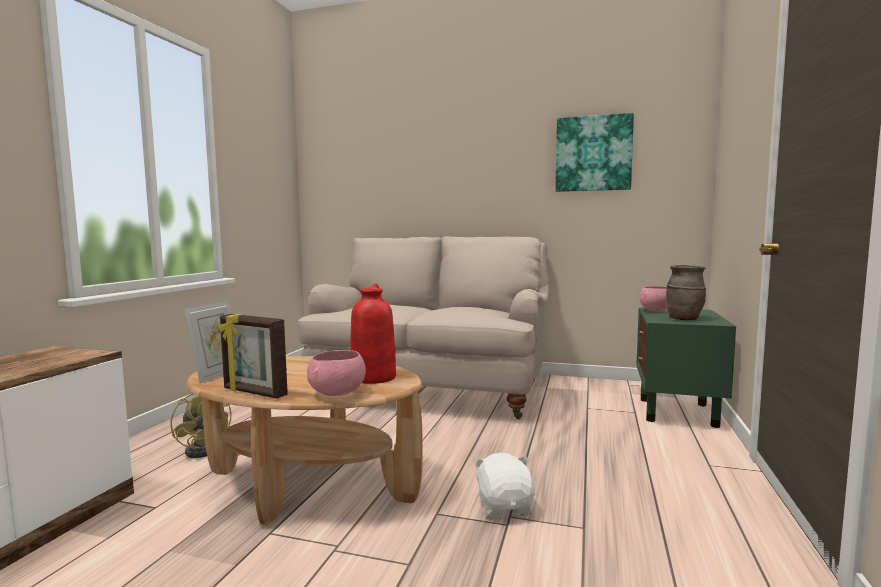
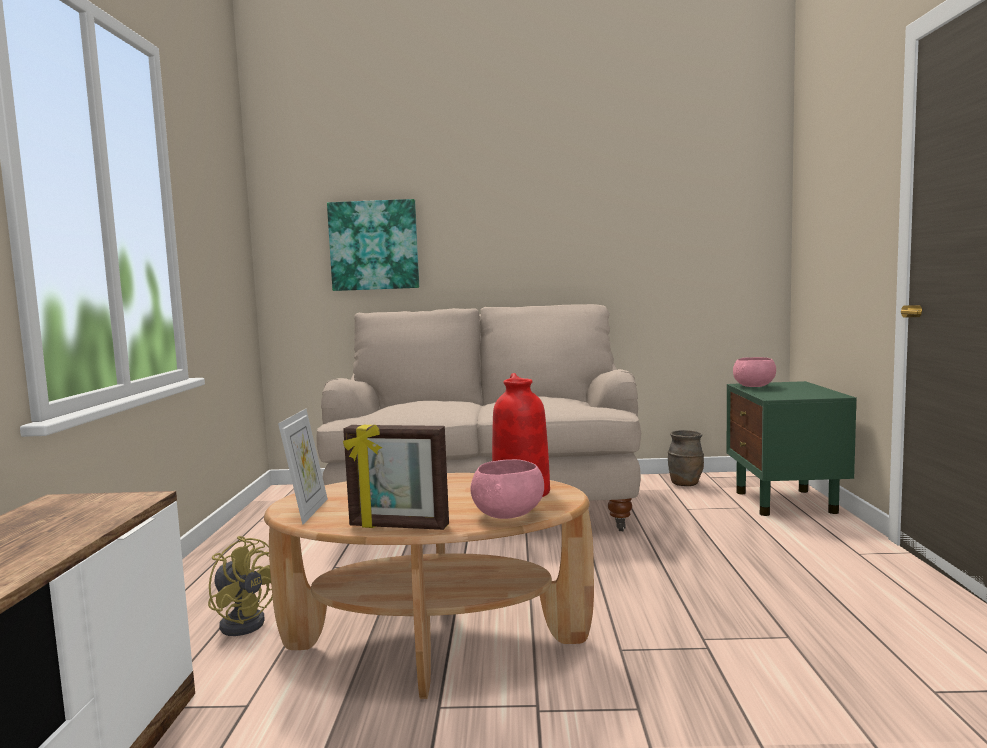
camera: 15 degrees left, 0 degrees up
white plush toy [473,453,535,517] -> none
picture [556,113,634,192] -> picture moved to [327,199,419,291]
brown vase [666,265,706,320] -> brown vase moved to [668,430,704,486]

